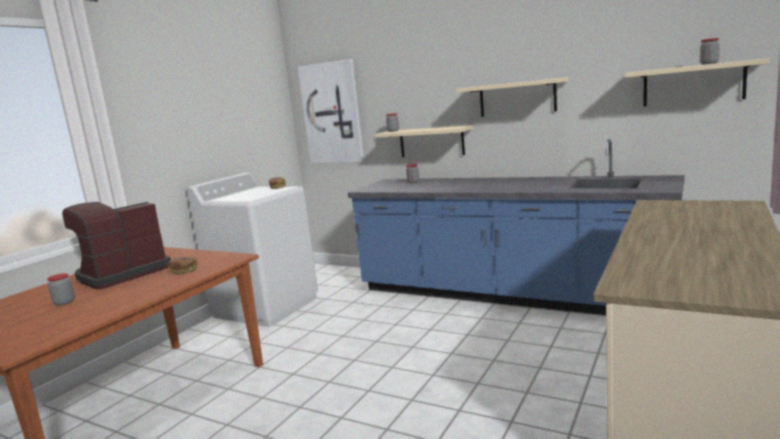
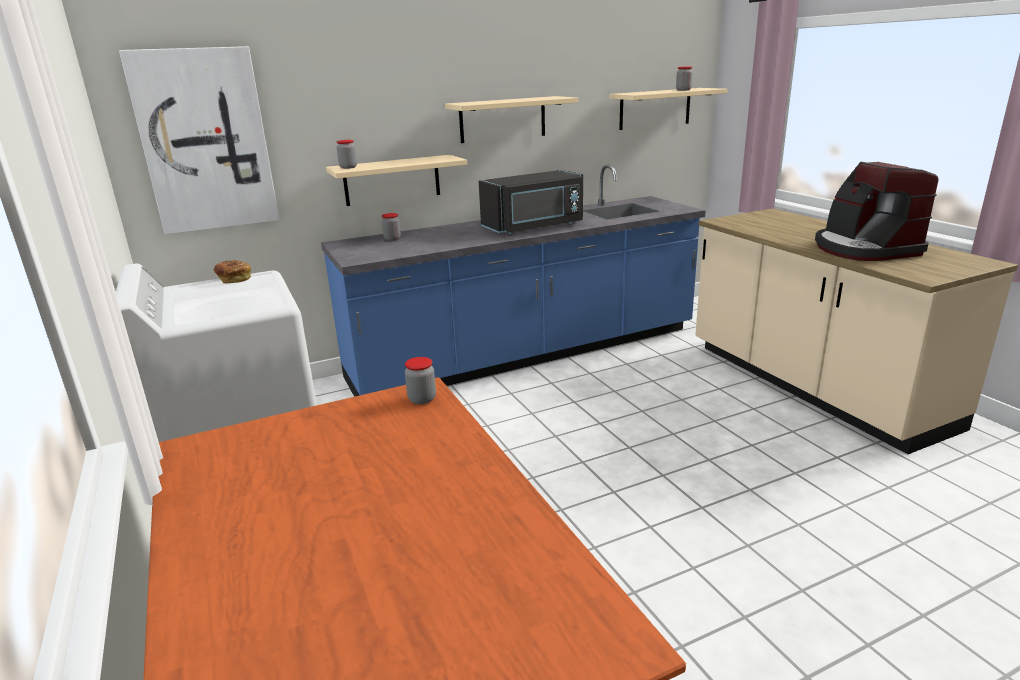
camera: 55 degrees left, 10 degrees up
jar [47,273,75,306] -> jar moved to [405,357,436,405]
coffee machine [62,202,171,290] -> coffee machine moved to [815,162,938,261]
bread [167,257,197,275] -> none
none -> black microwave [479,170,583,234]

